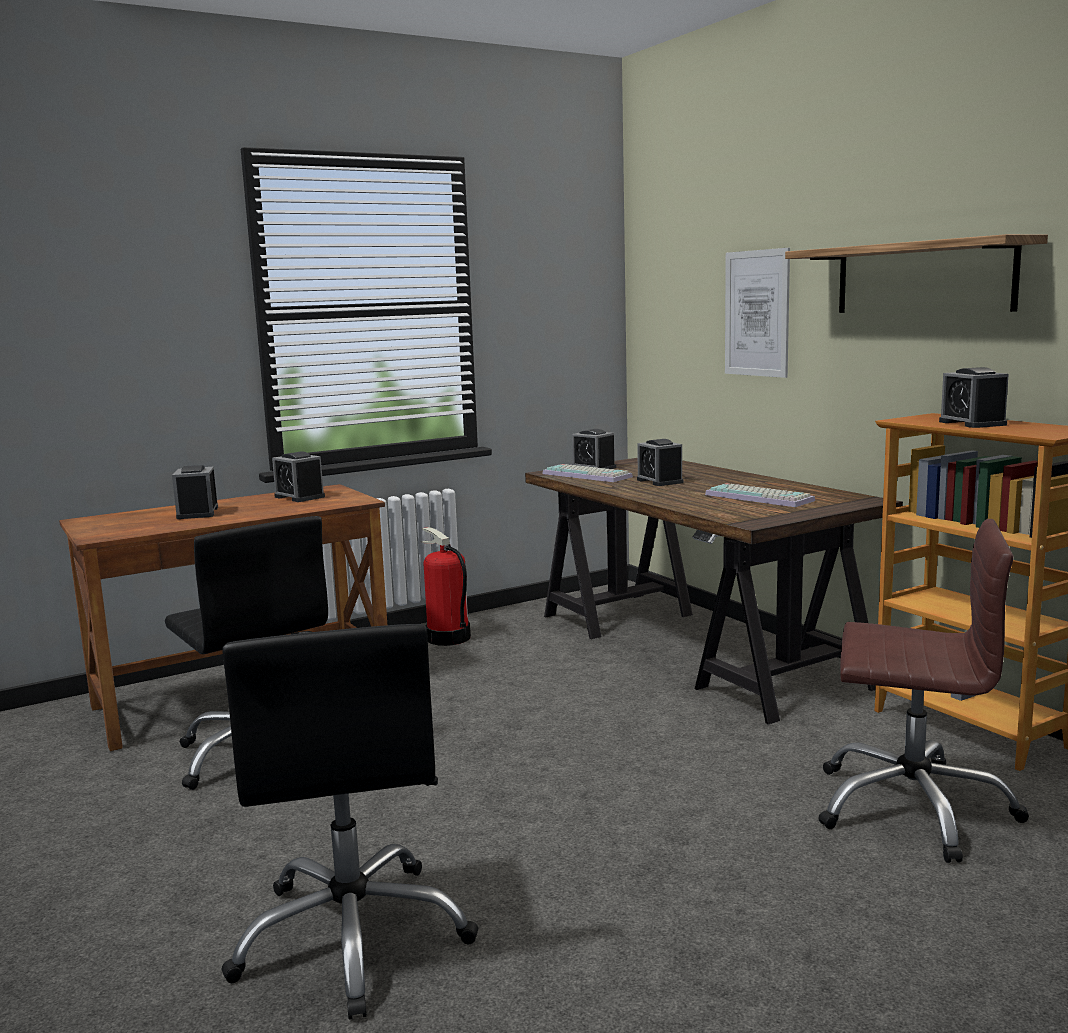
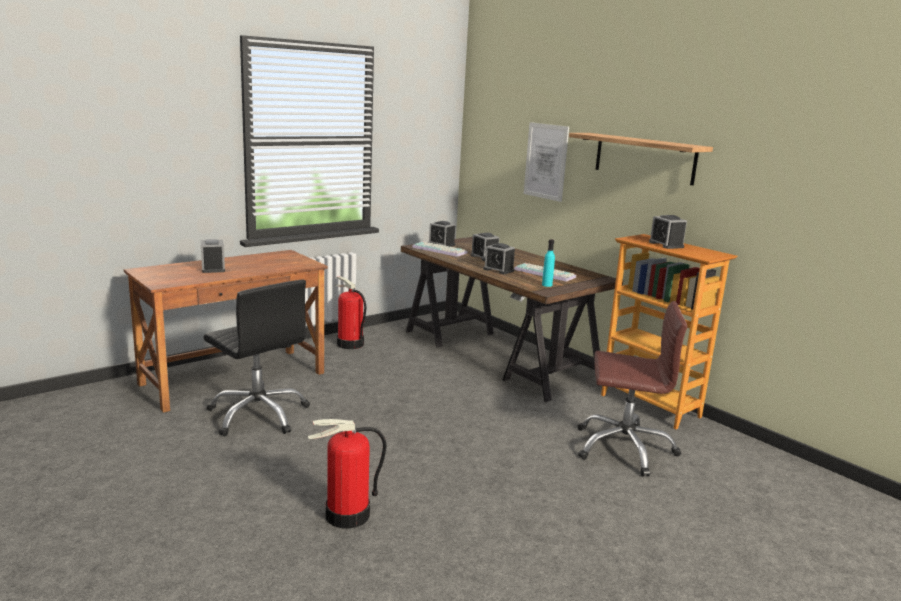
camera: 10 degrees left, 5 degrees up
black office chair [221,624,478,1020] -> fire extinguisher [307,419,386,528]
alarm clock [272,451,325,502] -> alarm clock moved to [483,243,515,274]
none -> turquoise bottle [542,239,555,287]

